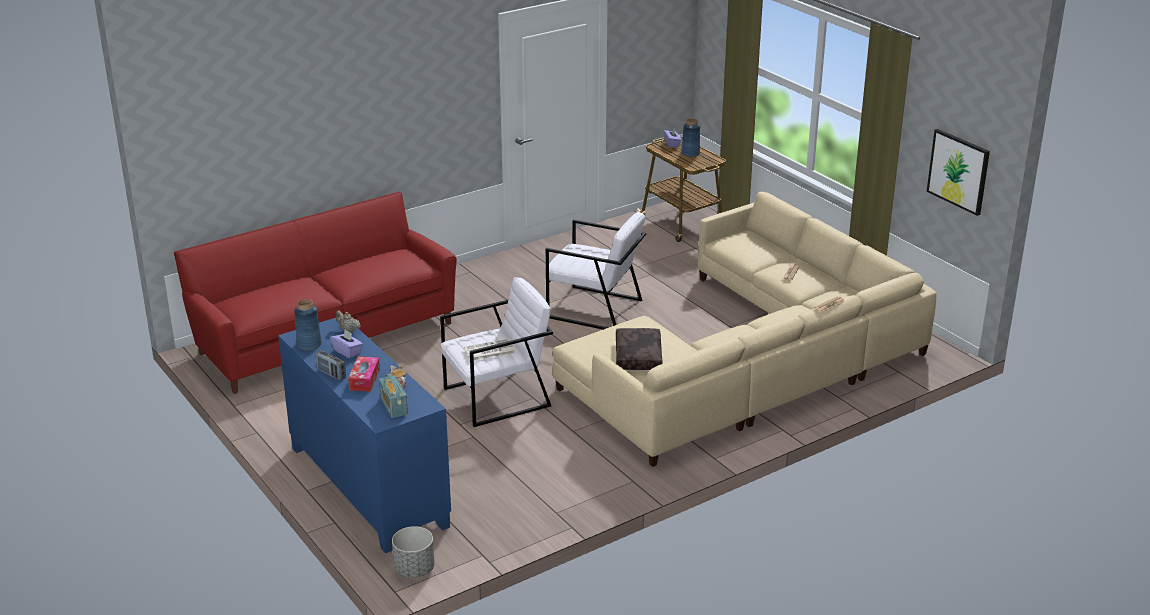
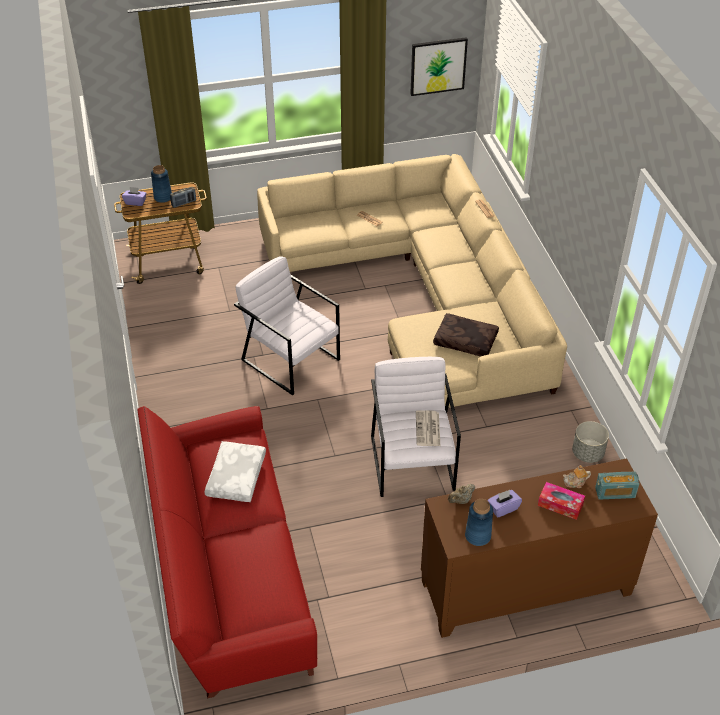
camera: 70 degrees left, 15 degrees up
blue cabinet [278,318,451,553] -> brown cabinet [421,458,658,638]
radio [316,350,346,381] -> radio moved to [170,187,196,208]
grey planter [392,526,435,578] -> grey planter moved to [572,421,609,463]
white armchair [545,211,646,330] -> white armchair turned 90 degrees counterclockwise [234,256,340,395]
none -> white pillow [205,441,266,502]

